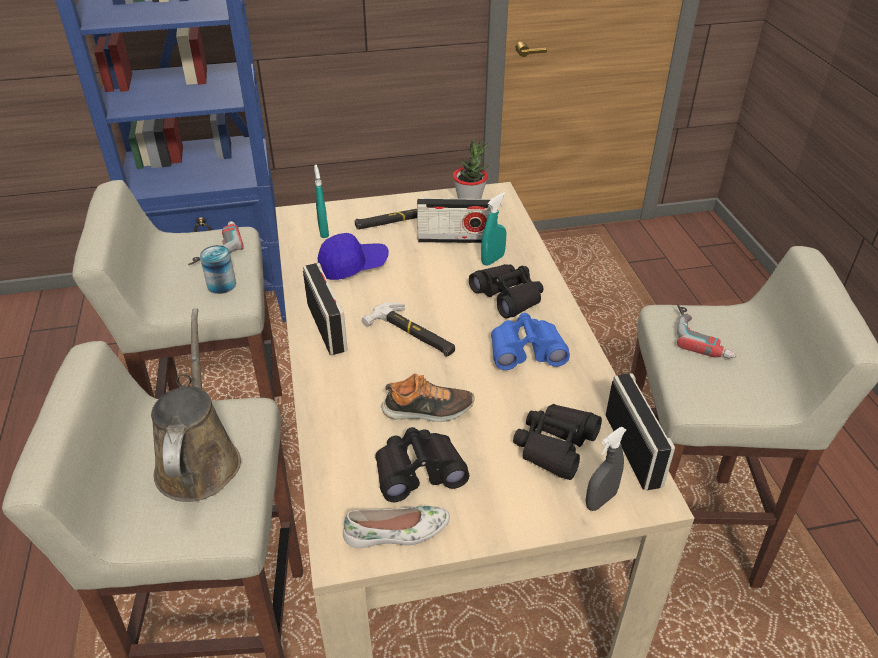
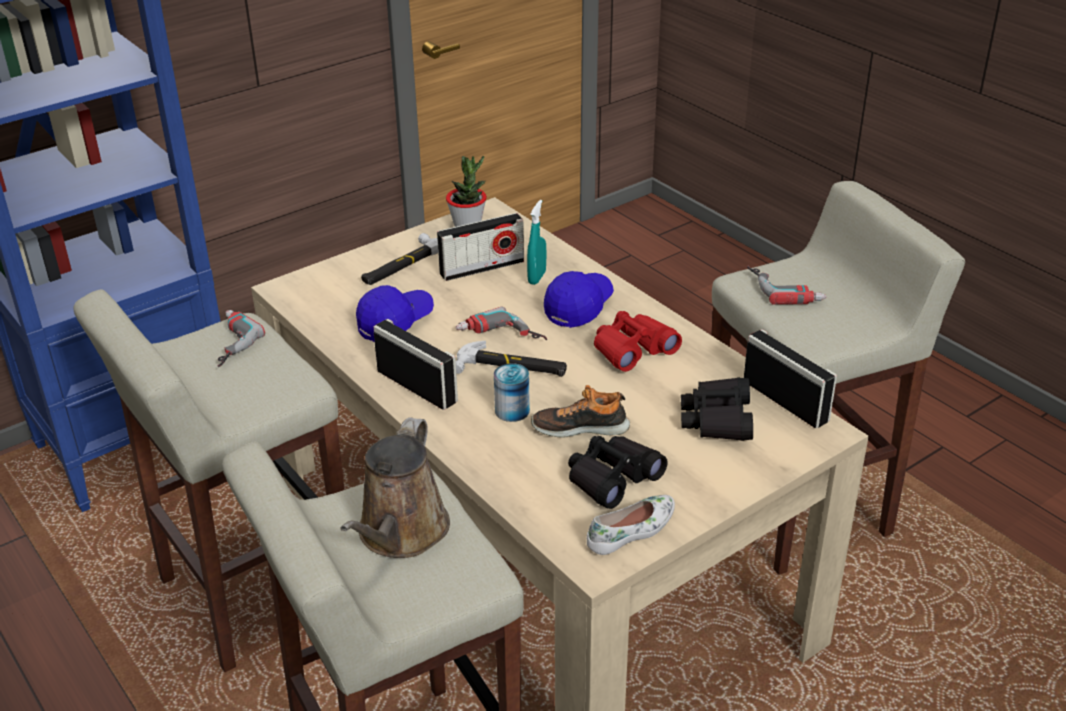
camera: 25 degrees left, 5 degrees down
brown watering can [151,308,241,502] -> brown watering can turned 135 degrees counterclockwise [341,417,450,558]
can [200,245,236,294] -> can moved to [494,363,530,422]
turquoise spray bottle [314,165,329,238] -> none
shoe [381,374,474,422] -> shoe turned 150 degrees counterclockwise [531,385,630,438]
black binoculars [469,264,543,319] -> blue cap [544,271,614,328]
blue binoculars [491,313,570,370] -> red binoculars [594,311,682,372]
grey spray bottle [585,427,626,511] -> none
none -> power drill [455,307,547,340]

